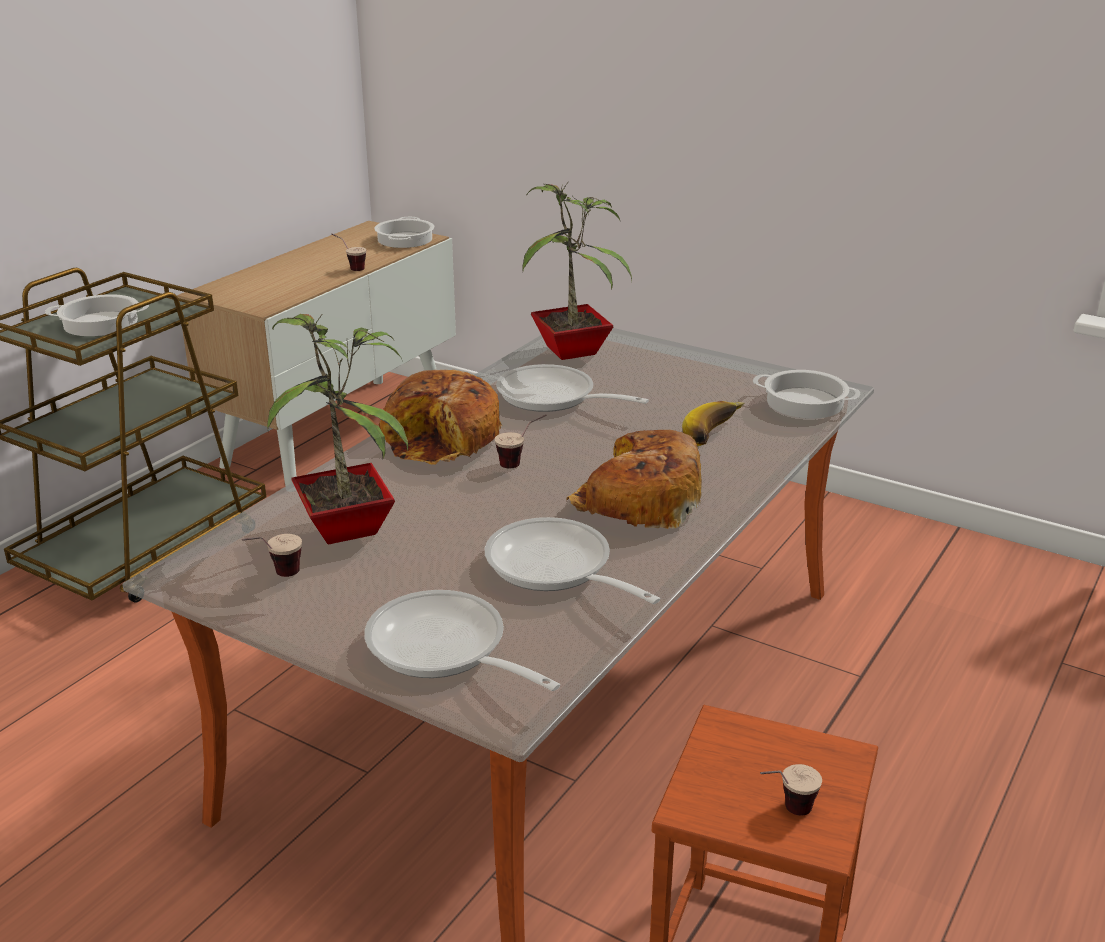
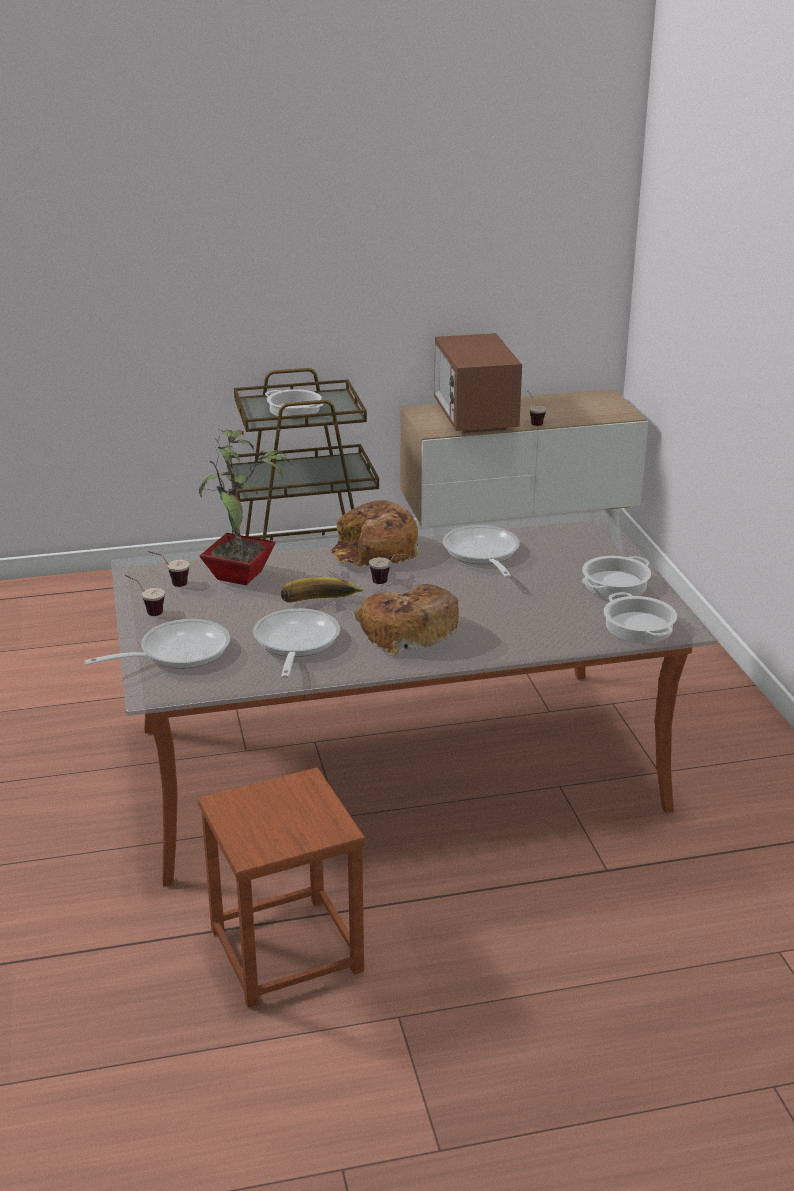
camera: 45 degrees right, 0 degrees up
frying pan [364,590,560,691] -> frying pan turned 60 degrees clockwise [84,619,230,669]
cooking pot [374,217,434,248] -> cooking pot moved to [582,556,651,598]
potted plant [522,181,632,360] -> none
banana [682,401,744,446] -> banana moved to [281,577,364,603]
cup [760,764,822,816] -> cup moved to [125,575,165,616]
none -> microwave [434,333,522,433]

